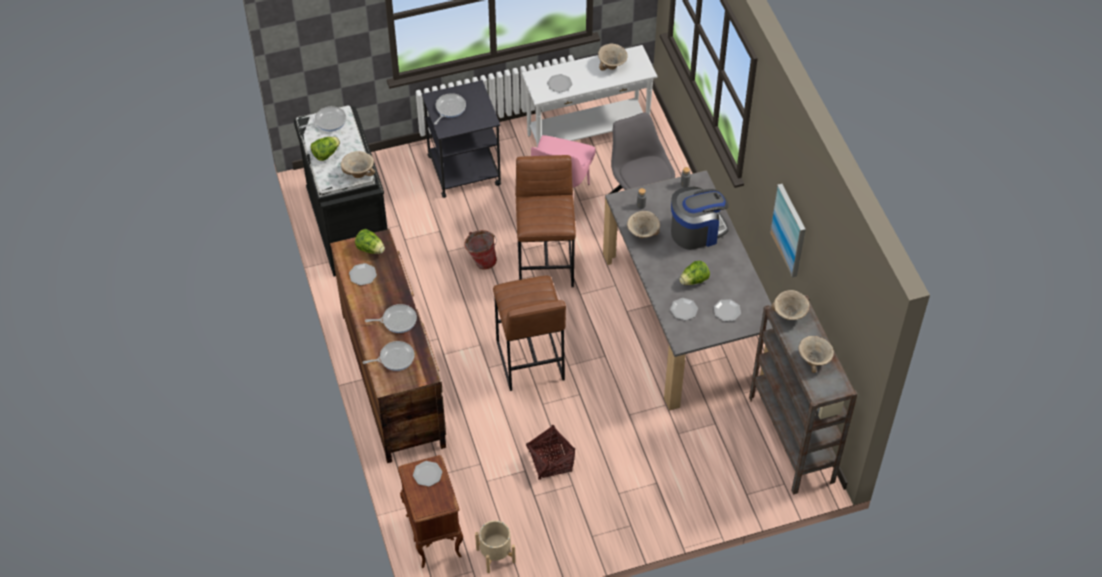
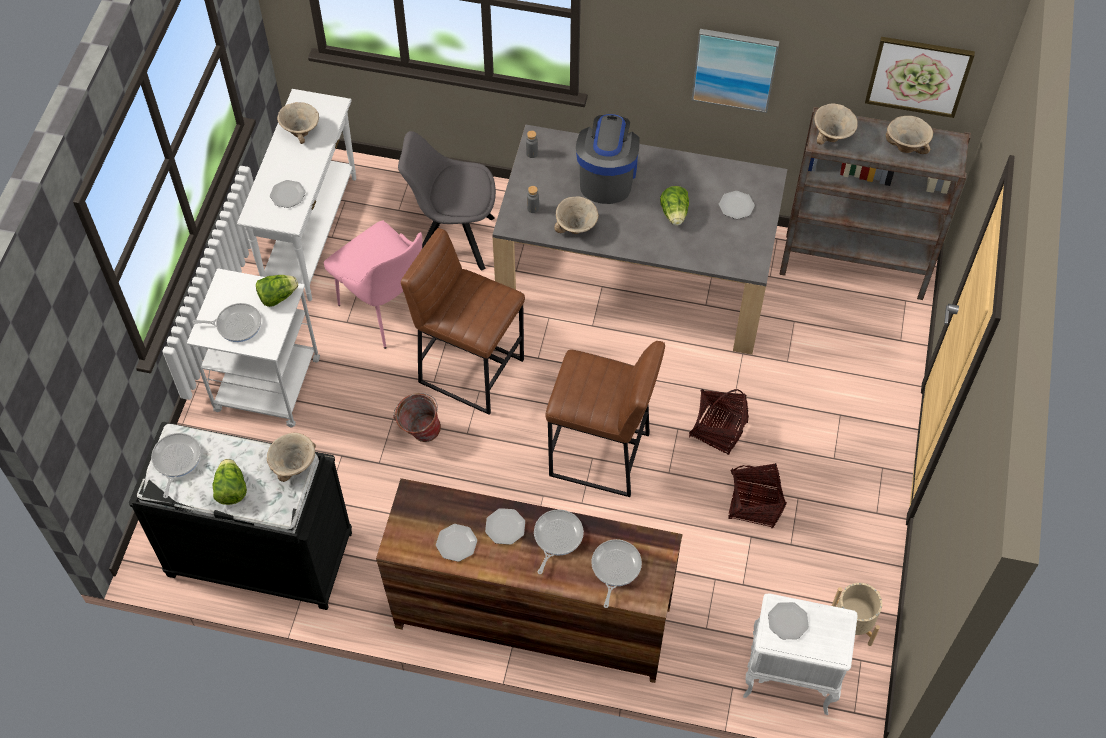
camera: 60 degrees left, 5 degrees up
lettuce [355,229,385,254] -> lettuce moved to [256,275,298,307]
brown nightstand [398,455,463,568] -> white nightstand [743,593,858,715]
black cart [422,80,501,198] -> white cart [187,268,320,428]
frying pan [434,93,466,125] -> frying pan turned 120 degrees clockwise [193,303,261,342]
plate [670,298,698,320] -> plate moved to [485,508,525,545]
none -> basket [689,389,749,455]
none -> picture [865,37,975,118]

